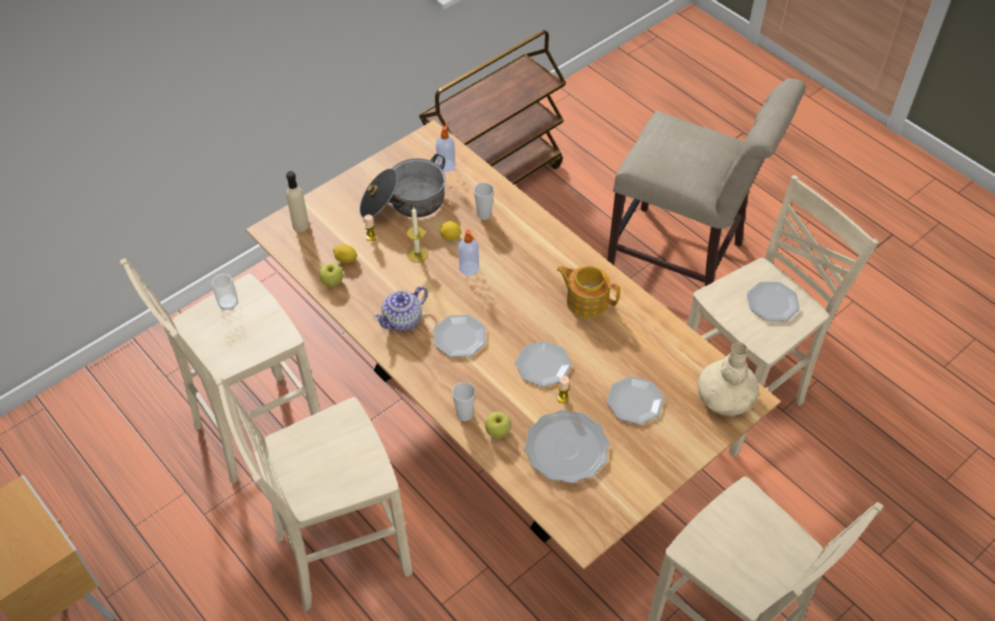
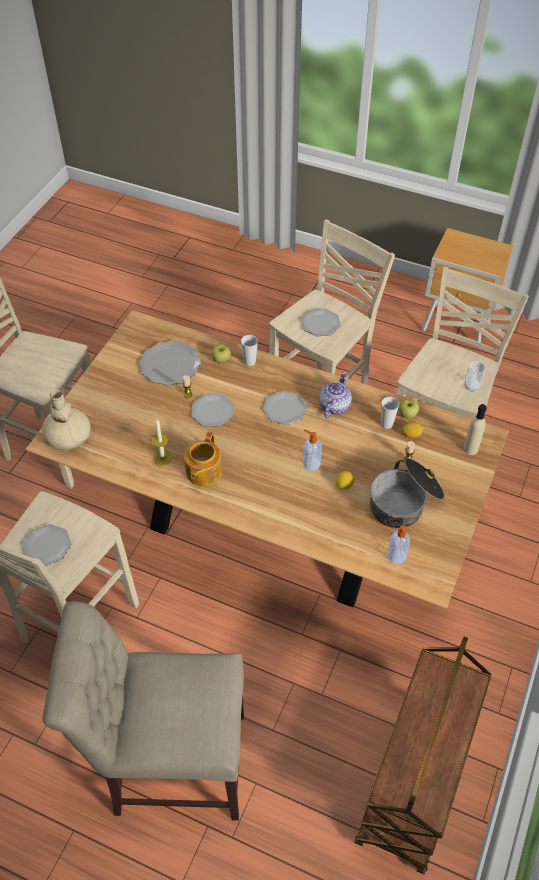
camera: 155 degrees right, 0 degrees up
candle [407,207,428,263] -> candle moved to [152,420,172,466]
cup [474,183,494,220] -> cup moved to [381,397,399,429]
teapot [557,266,620,318] -> teapot turned 105 degrees clockwise [184,432,223,486]
plate [607,376,664,425] -> plate moved to [301,308,341,336]

